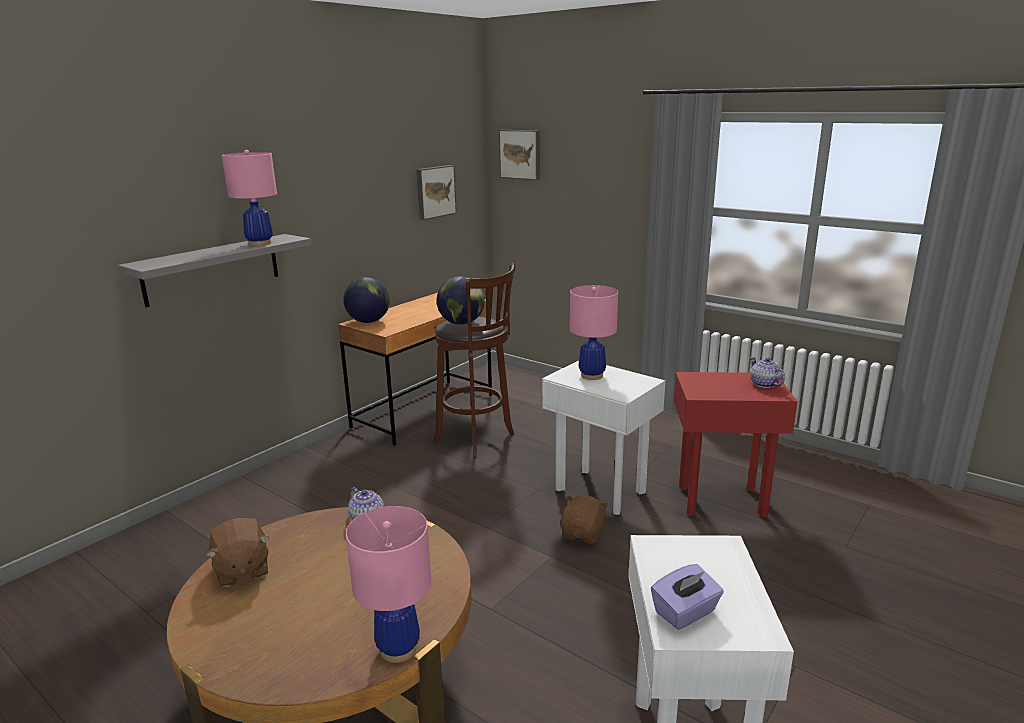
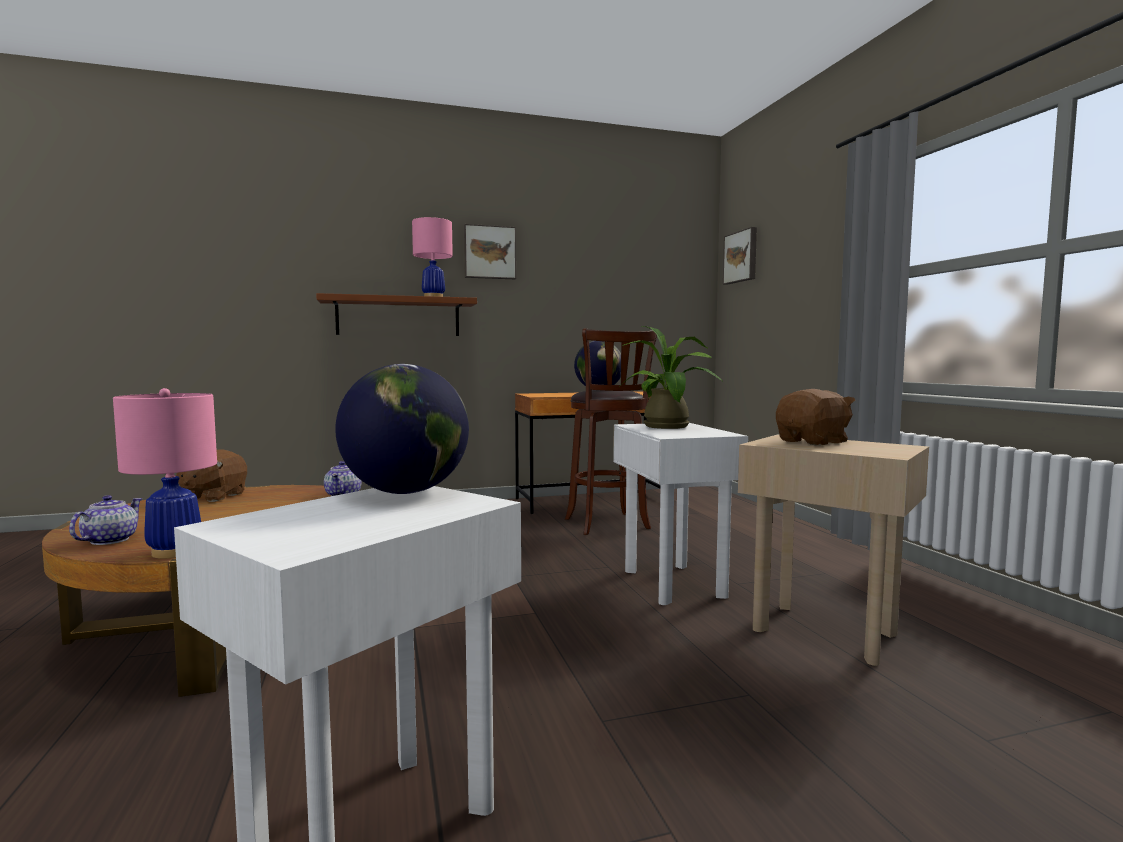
camera: 35 degrees right, 15 degrees down
grey shelf [117,234,311,307] -> brown shelf [316,293,477,336]
globe [343,277,390,323] -> globe moved to [335,364,469,494]
picture [416,165,457,220] -> picture moved to [464,224,516,279]
brown plush toy [560,495,609,544] -> brown plush toy moved to [776,389,855,446]
pink table lamp [570,285,618,380] -> potted plant [619,326,722,429]
purple tissue box [651,564,724,630] -> none
red side table [674,372,798,518] -> beige side table [738,434,929,666]
teapot [750,357,785,388] -> teapot moved to [69,495,143,545]

